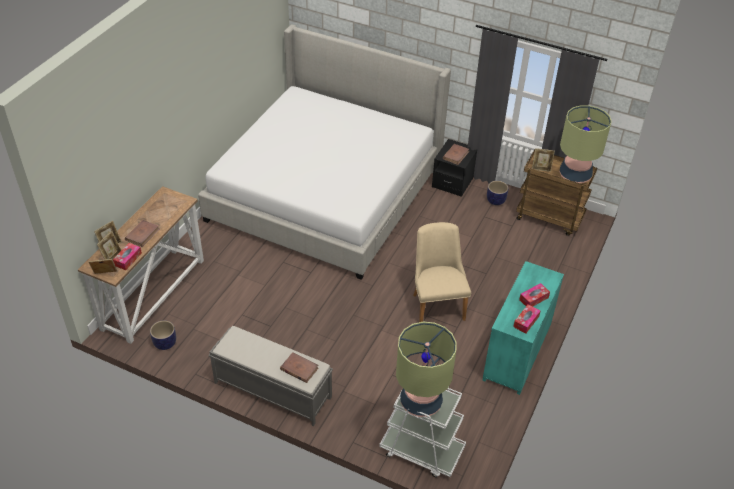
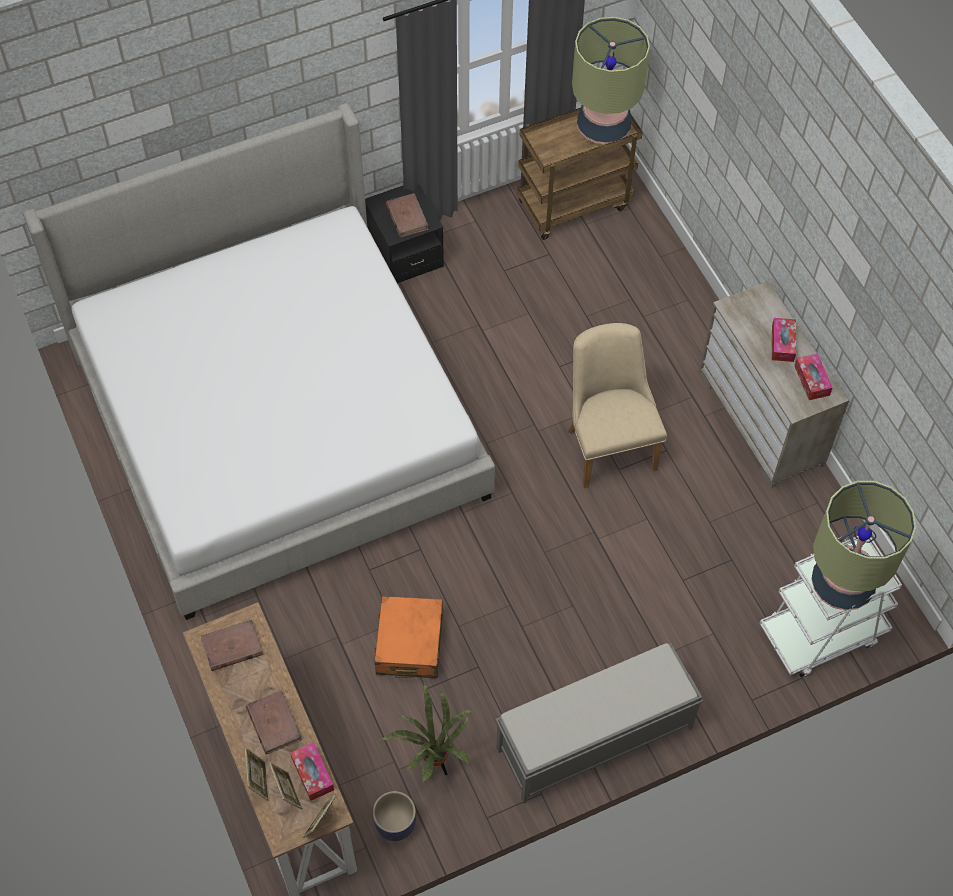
camera: 50 degrees left, 15 degrees up
brown book [280,352,319,383] -> brown book moved to [201,620,263,671]
beige chair [413,222,471,322] -> beige chair turned 45 degrees clockwise [568,323,667,488]
turquoise dresser [483,261,564,395] -> beige dresser [699,281,849,489]
planter [487,181,508,205] -> none
picture frame [532,148,555,172] -> none
none -> orange suitcase [375,596,443,678]
none -> potted plant [378,682,475,782]

